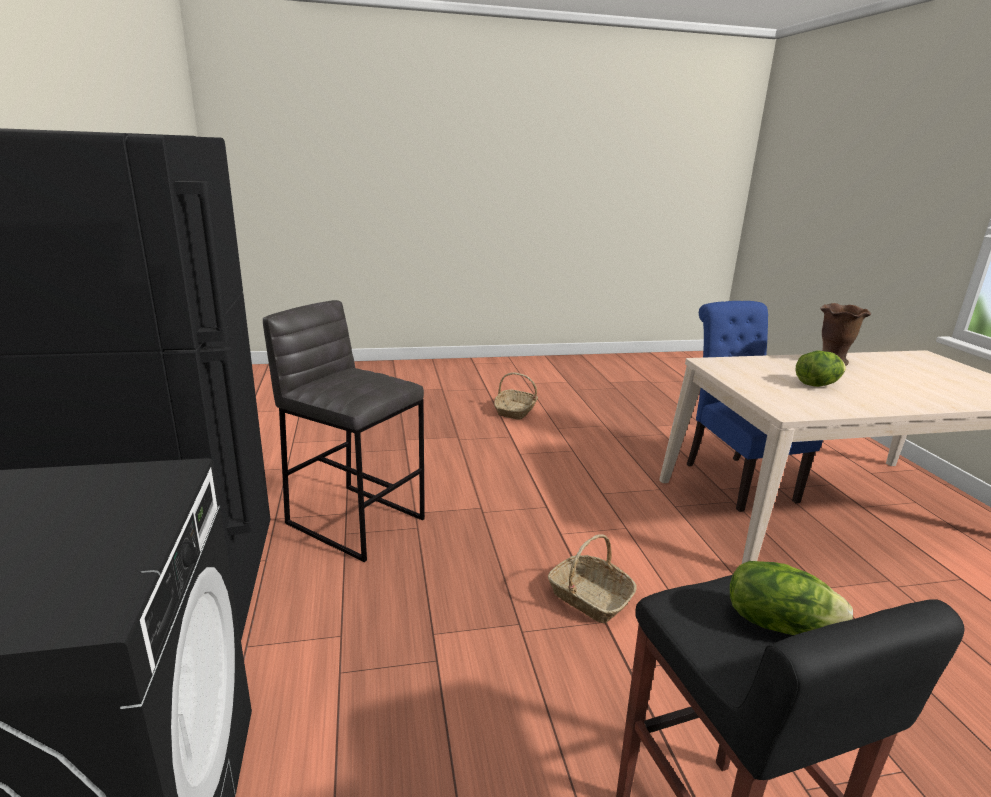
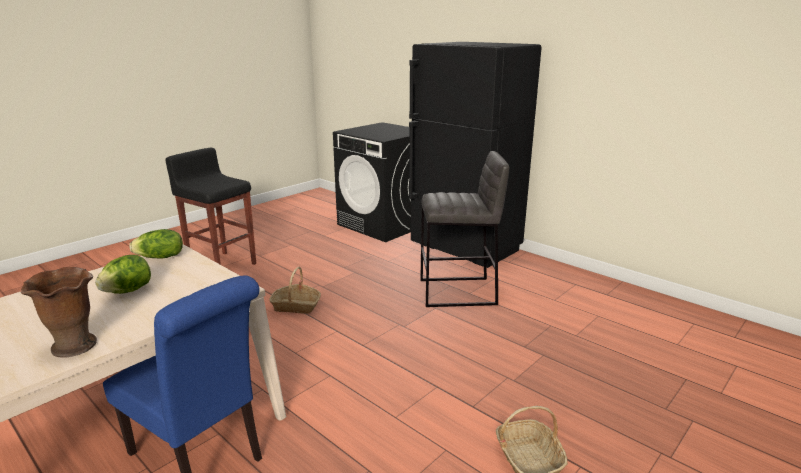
camera: 145 degrees right, 0 degrees up
lettuce [730,561,853,635] -> lettuce moved to [129,229,183,259]

